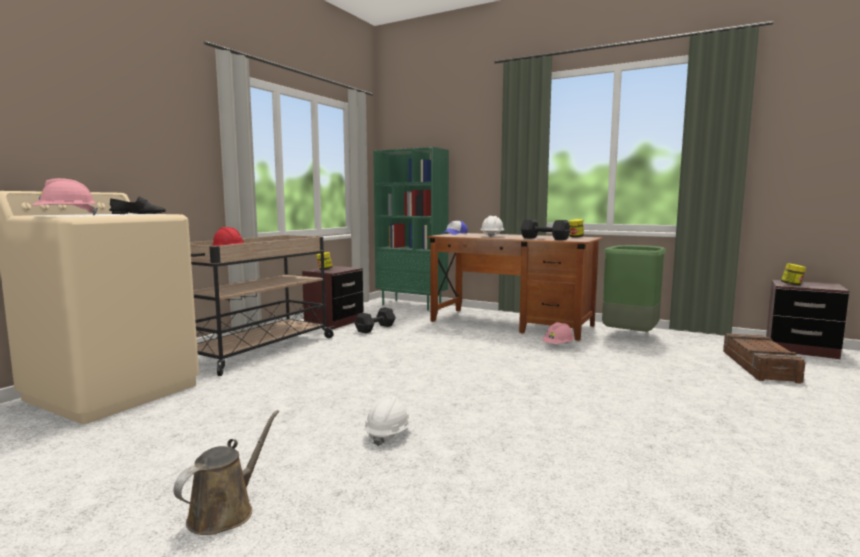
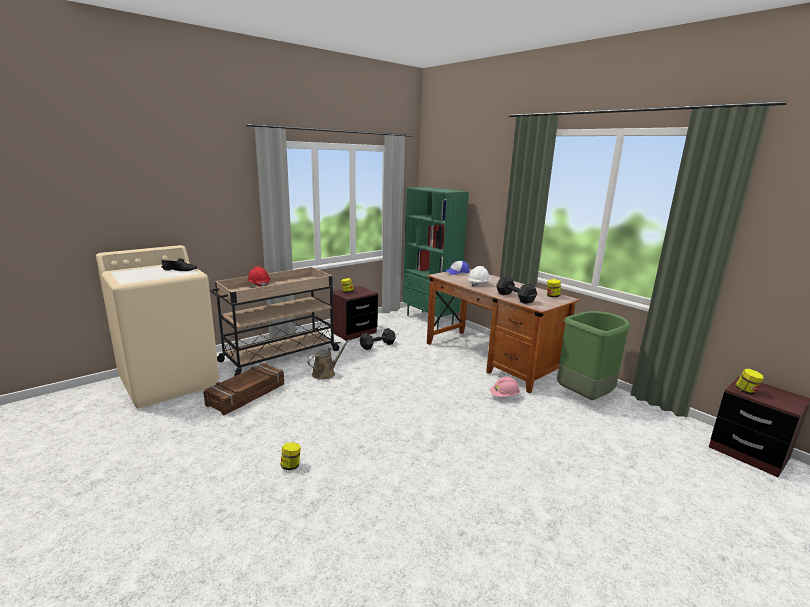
camera: 20 degrees right, 10 degrees up
pink hard hat [31,178,98,215] -> none
brown watering can [173,410,279,535] -> brown watering can moved to [307,339,350,379]
white hard hat [364,395,412,446] -> jar [280,442,301,470]
crate [723,333,805,384] -> crate moved to [203,363,284,415]

